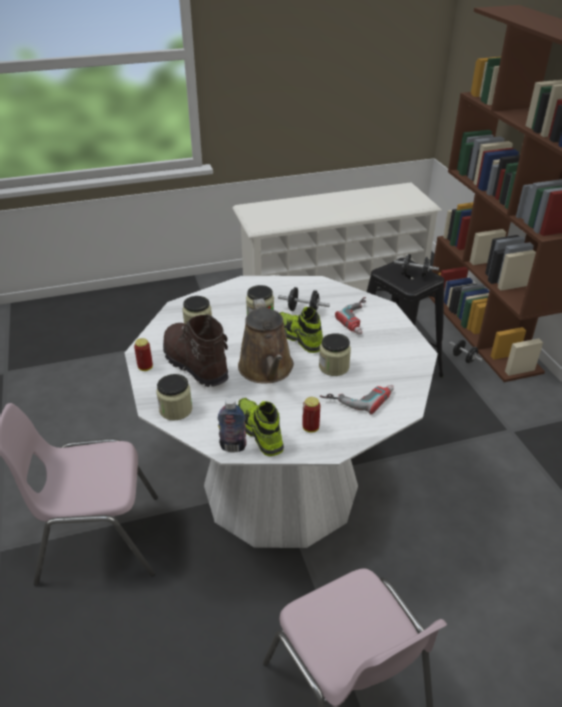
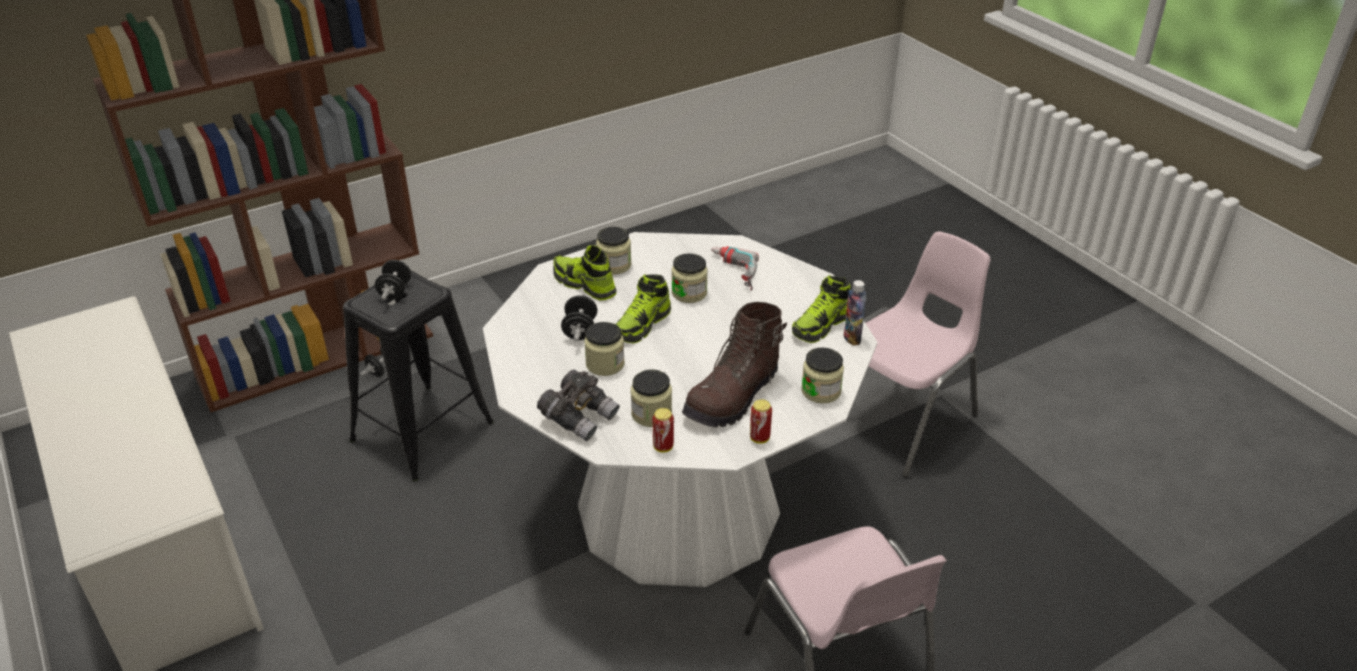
camera: 105 degrees left, 0 degrees up
brown watering can [238,298,294,384] -> none
can [302,397,320,433] -> can moved to [653,408,674,453]
power drill [335,297,366,334] -> shoe [553,245,616,300]
none -> grey binoculars [537,370,620,441]
none -> jar [596,227,632,275]

